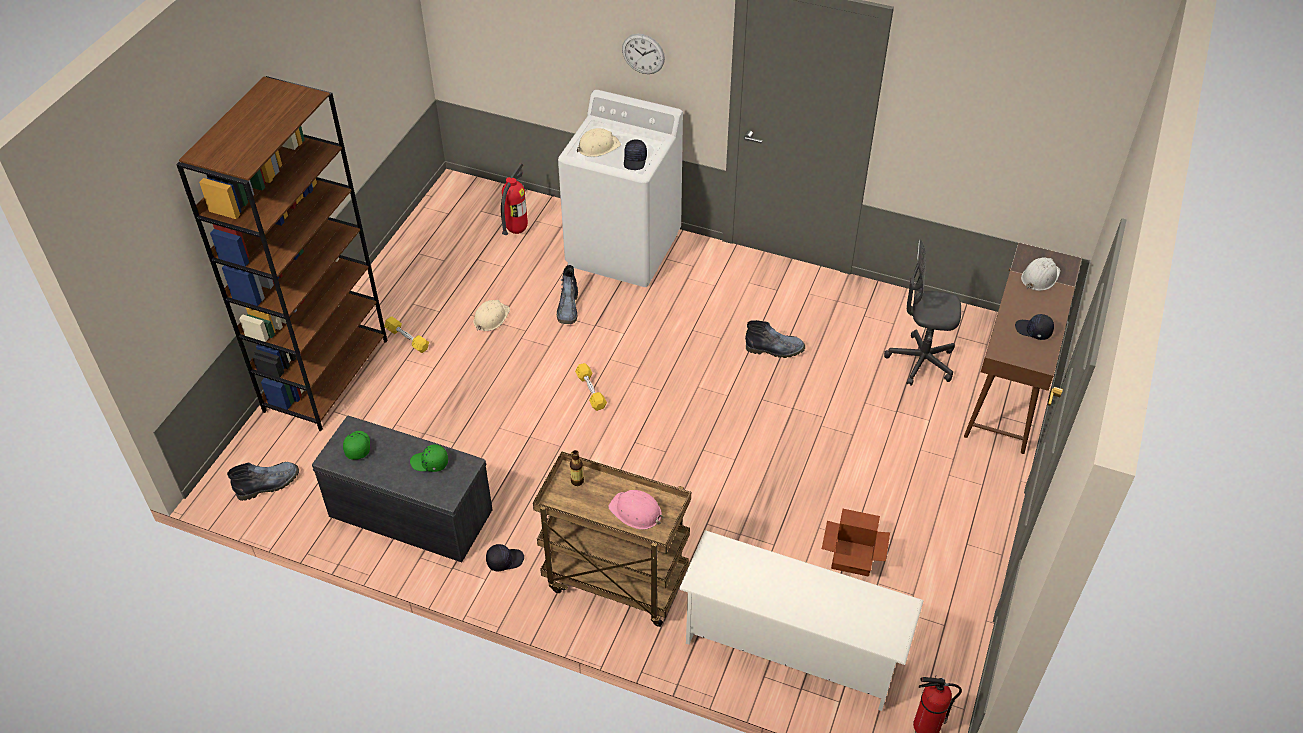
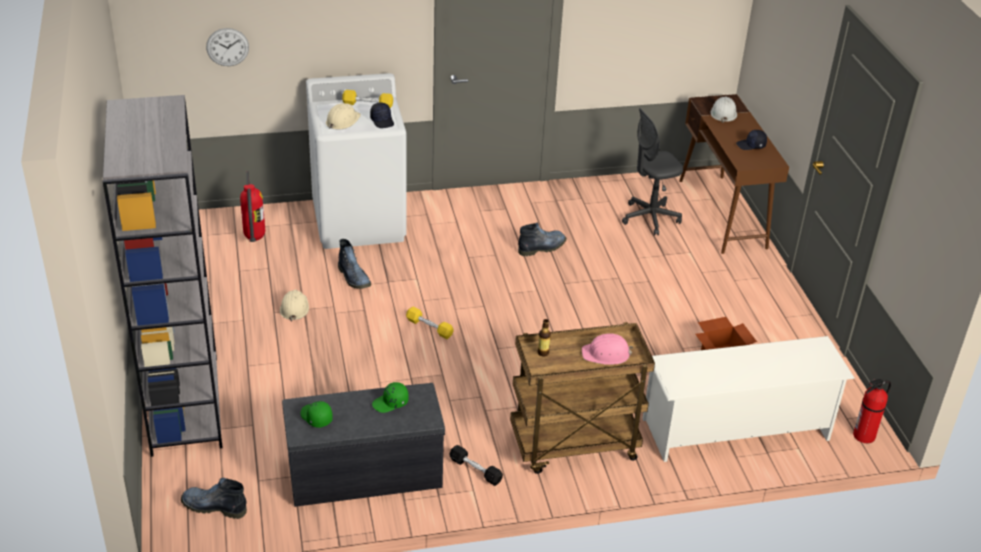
camera: 35 degrees left, 10 degrees down
brown bookcase [176,76,387,431] -> grey bookcase [103,95,223,457]
boot [227,462,299,501] -> boot turned 105 degrees counterclockwise [181,478,247,519]
yellow dumbbell [385,316,429,353] -> yellow dumbbell moved to [342,90,393,108]
black cap [486,544,524,571] -> black dumbbell [449,445,503,486]
wall clock [622,34,665,74] -> wall clock moved to [206,28,249,66]

